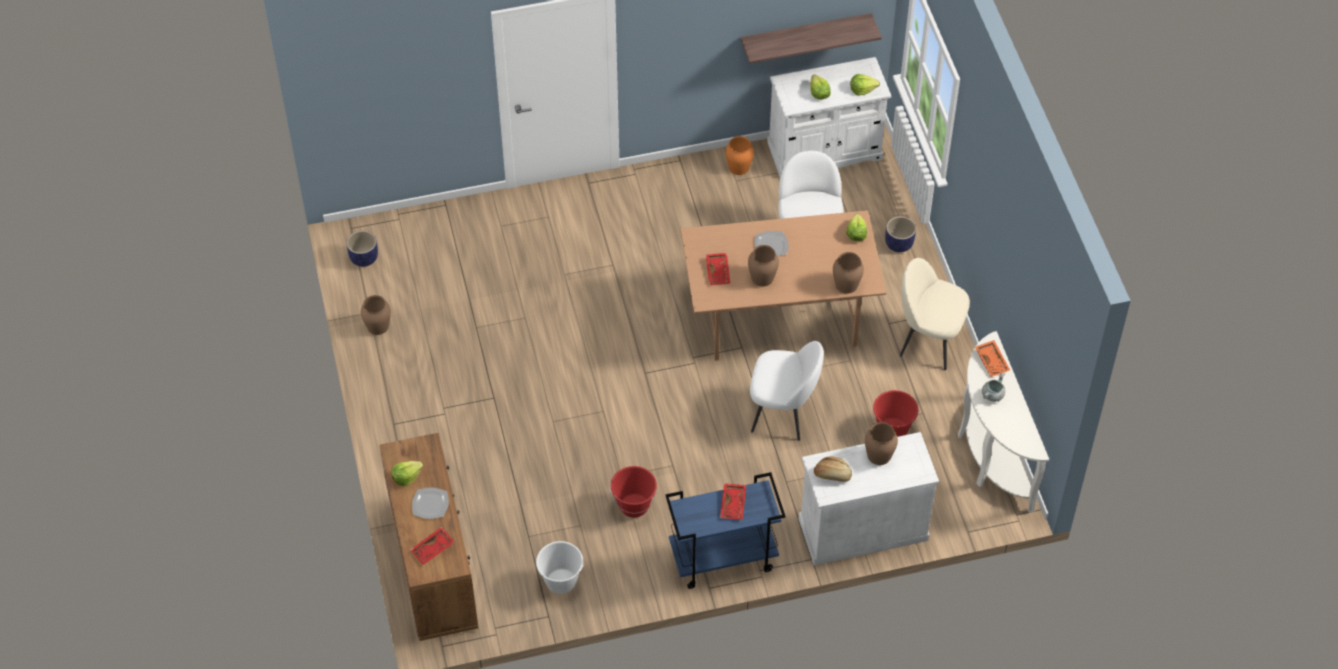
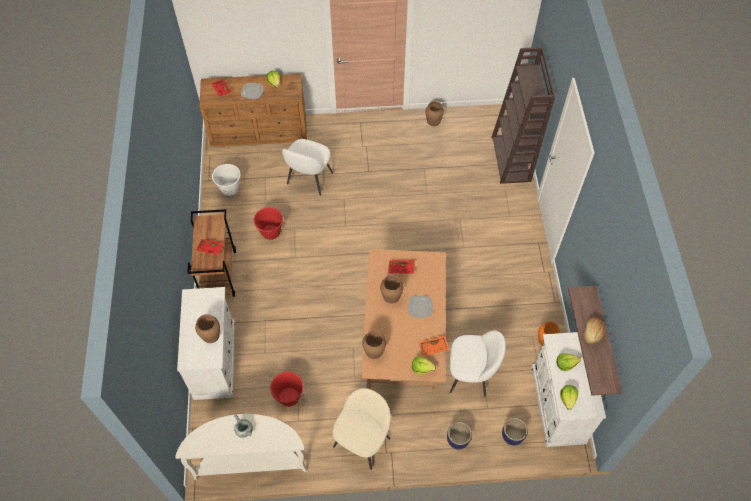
camera: 100 degrees right, 5 degrees up
planter [346,230,378,267] -> planter moved to [502,418,528,445]
blue cart [665,472,785,589] -> brown cart [188,209,236,297]
white chair [750,341,824,441] -> white chair moved to [282,139,333,195]
bread [814,456,852,482] -> bread moved to [584,317,605,344]
orange tray [975,340,1010,377] -> orange tray moved to [419,335,449,356]
none -> brown bookcase [492,47,555,184]

